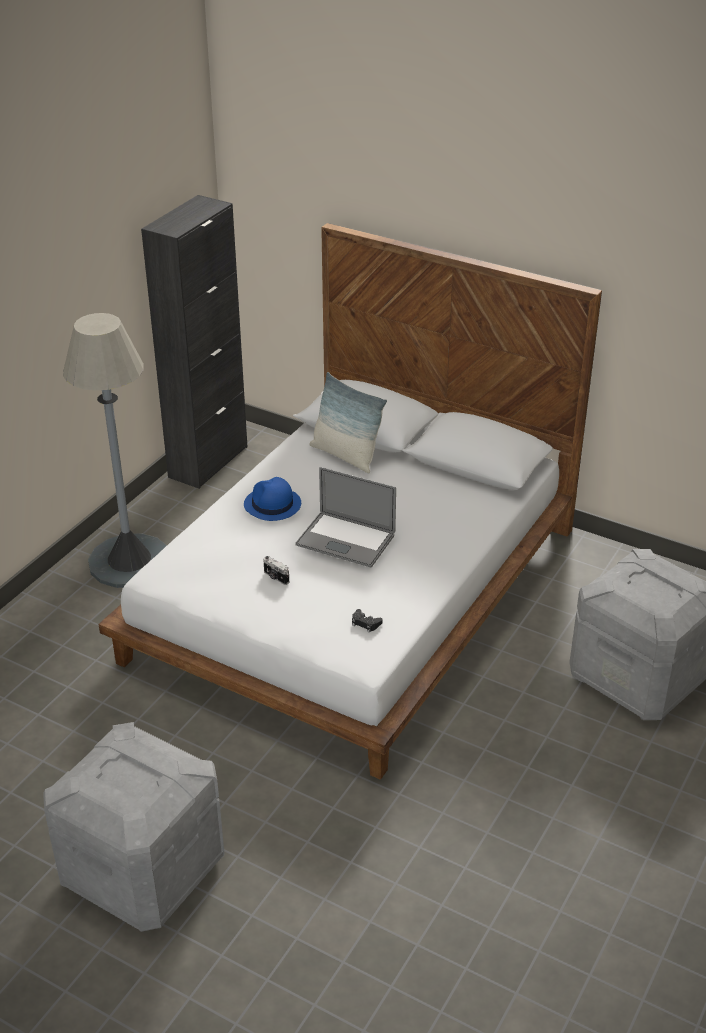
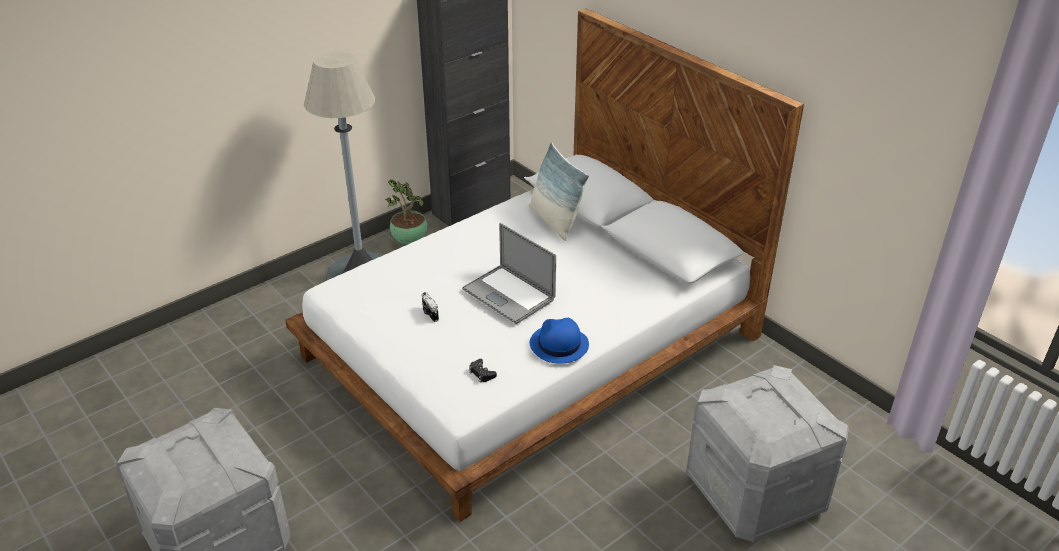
camera: 20 degrees right, 0 degrees up
blue hat [244,477,301,521] -> blue hat moved to [529,318,589,364]
none -> potted plant [385,180,427,245]

